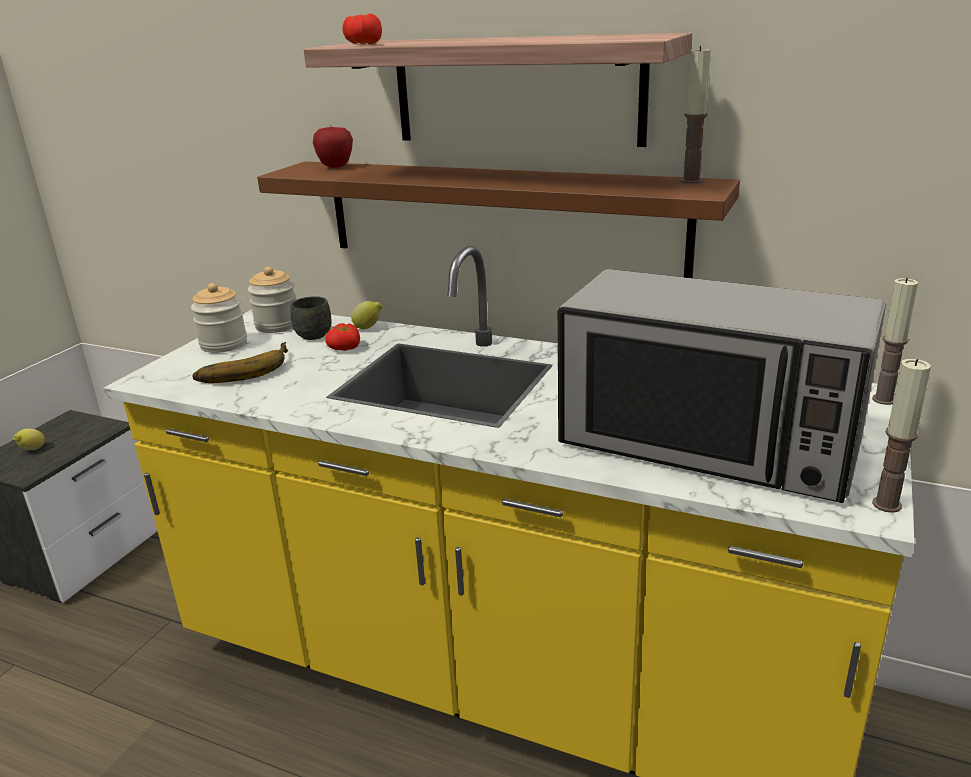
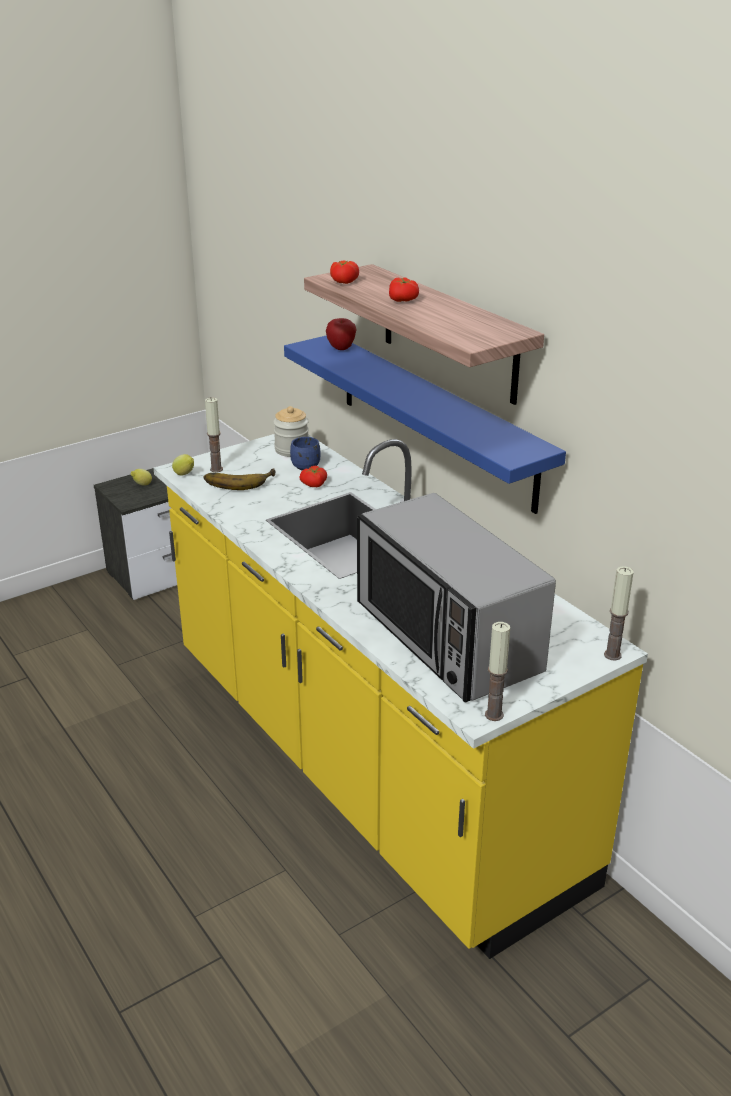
camera: 30 degrees right, 5 degrees up
jar [191,283,247,353] -> none
brown shelf [257,162,740,278] -> blue shelf [284,335,566,514]
grey mug [290,296,332,340] -> blue mug [290,437,320,471]
lemon [351,301,382,329] -> lemon moved to [172,454,194,476]
candle [681,46,711,183] -> candle moved to [205,397,223,472]
none -> tomato [389,277,419,302]

